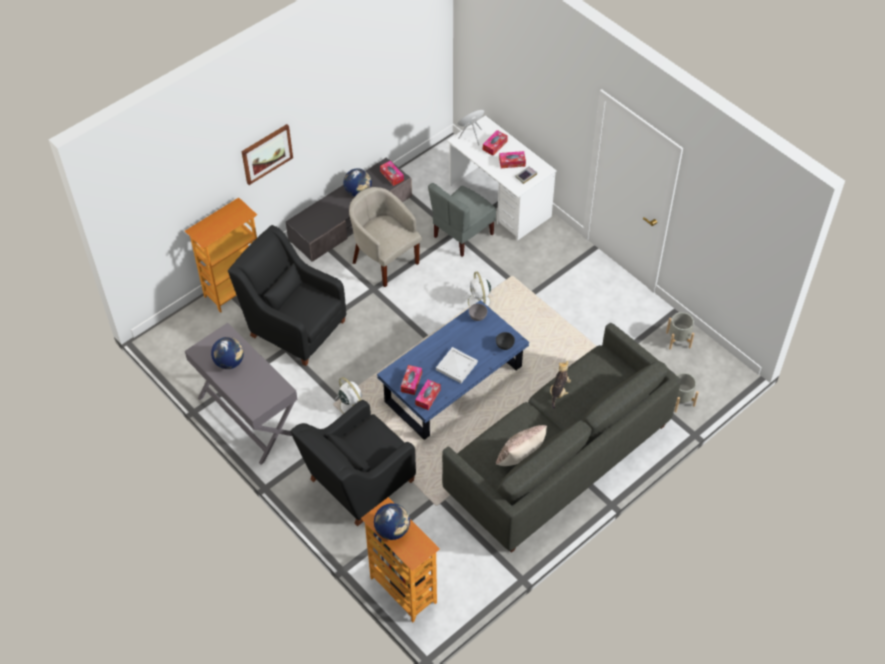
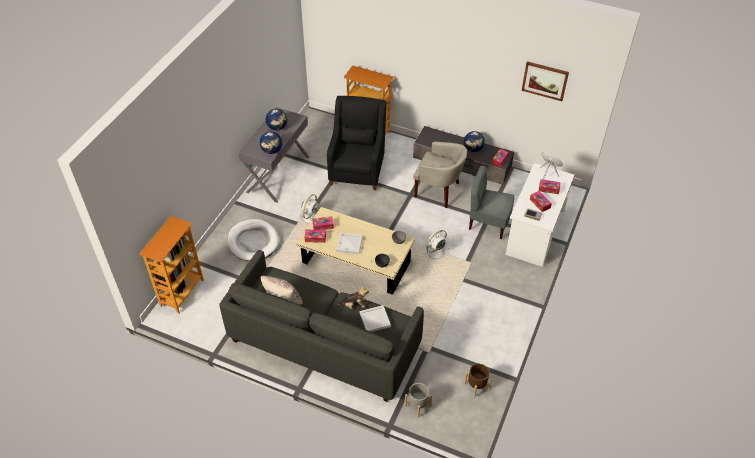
camera: 65 degrees right, 5 degrees down
picture [242,124,293,185] -> picture moved to [522,61,569,101]
black armchair [290,400,416,526] -> white dog bed [228,219,279,261]
beige armchair [349,187,422,287] -> beige armchair turned 90 degrees clockwise [413,142,467,208]
globe [374,503,410,540] -> globe moved to [260,132,282,154]
blue coffee table [377,300,529,440] -> beige coffee table [297,207,415,295]
grey planter [666,312,694,349] -> brown planter [464,364,492,398]
none -> white tray [360,305,391,332]

